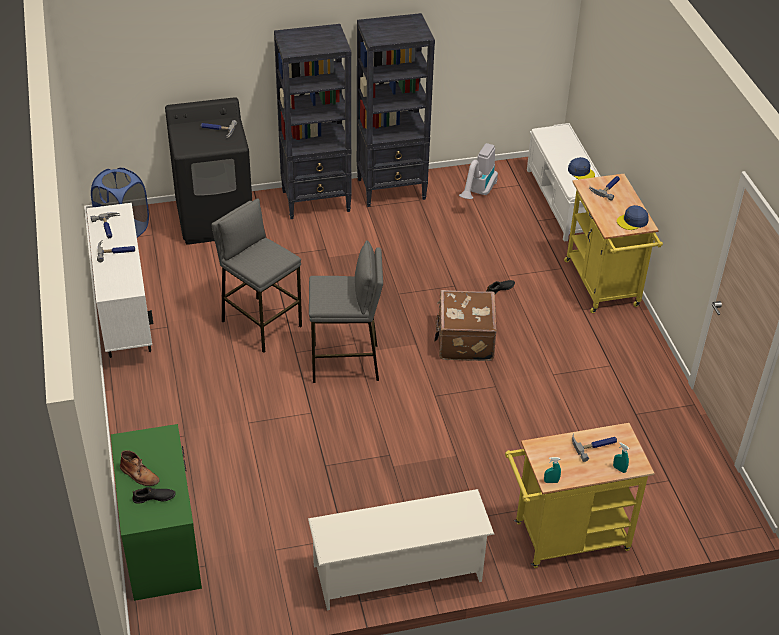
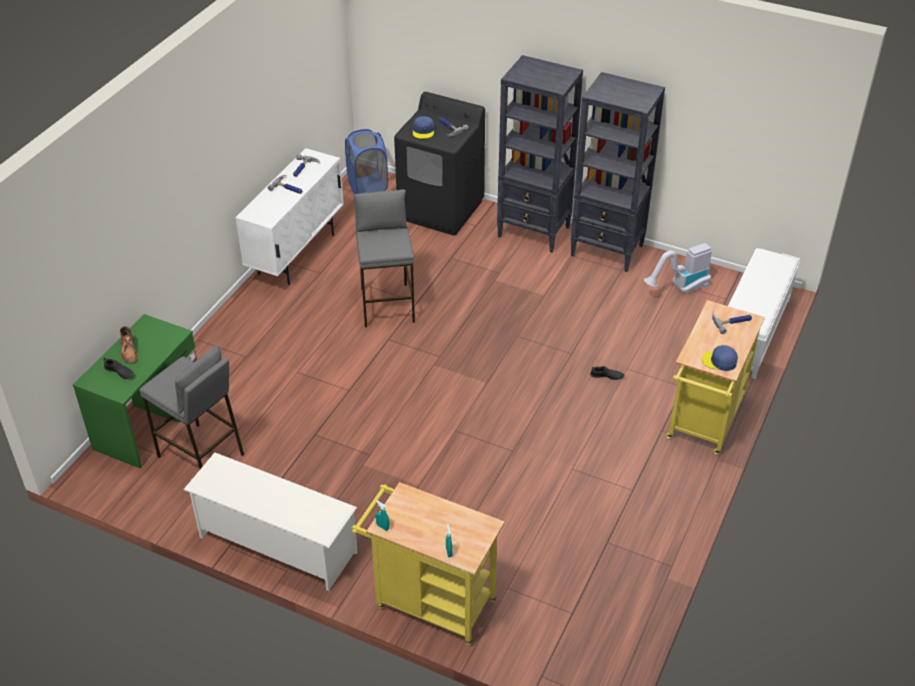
camera: 40 degrees right, 0 degrees up
grey stool [309,240,383,383] -> grey stool moved to [139,346,244,469]
brown suitcase [434,290,497,361] -> none
blue cap [568,157,595,179] -> blue cap moved to [413,116,434,139]
hammer [572,433,617,462] -> none

